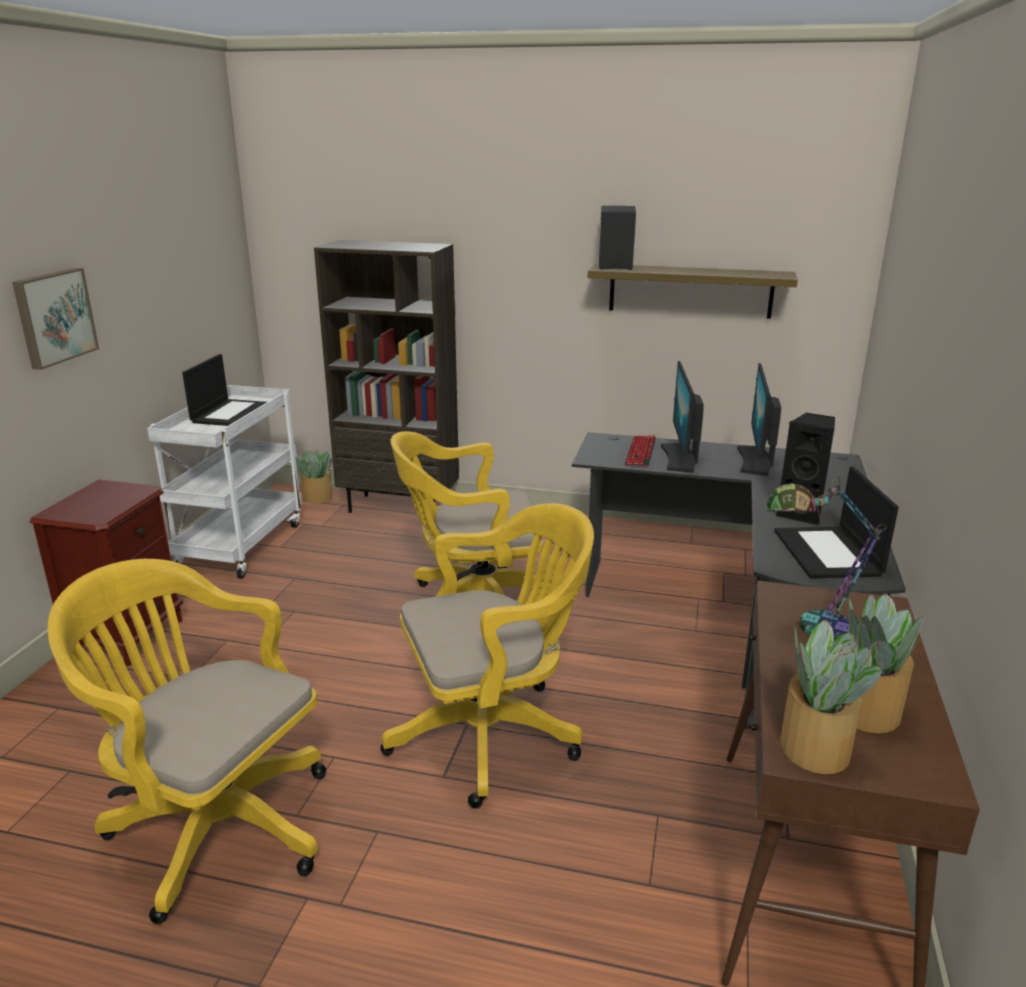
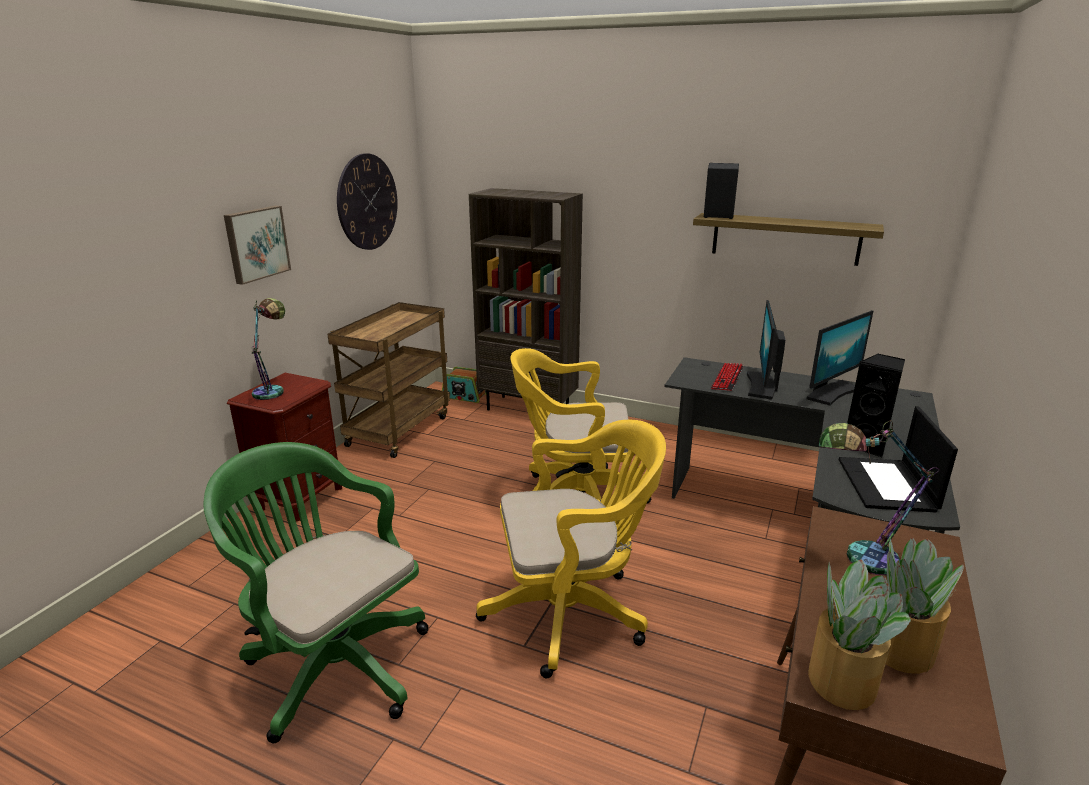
camera: 10 degrees right, 0 degrees up
yellow office chair [48,559,326,924] -> green office chair [204,442,429,744]
white cart [147,385,302,578] -> brown cart [327,302,450,458]
laptop [182,354,267,426] -> none
potted plant [295,449,332,504] -> radio [442,367,486,403]
monitor [737,363,781,476] -> monitor turned 150 degrees counterclockwise [807,310,873,406]
none -> table lamp [252,298,285,400]
none -> wall clock [337,153,398,250]

